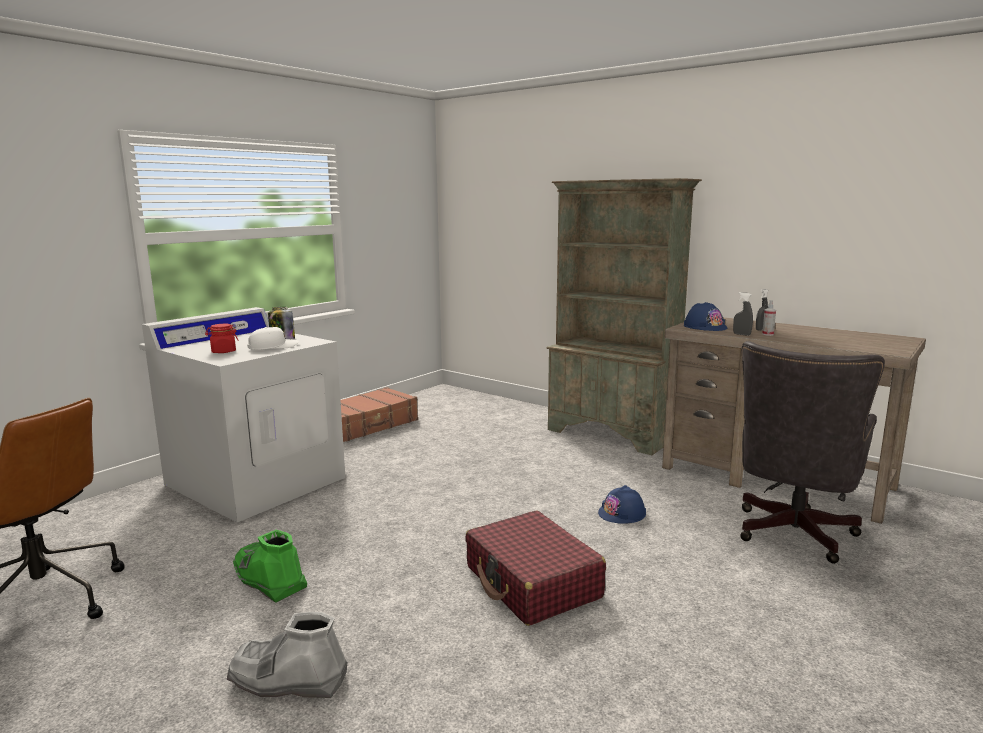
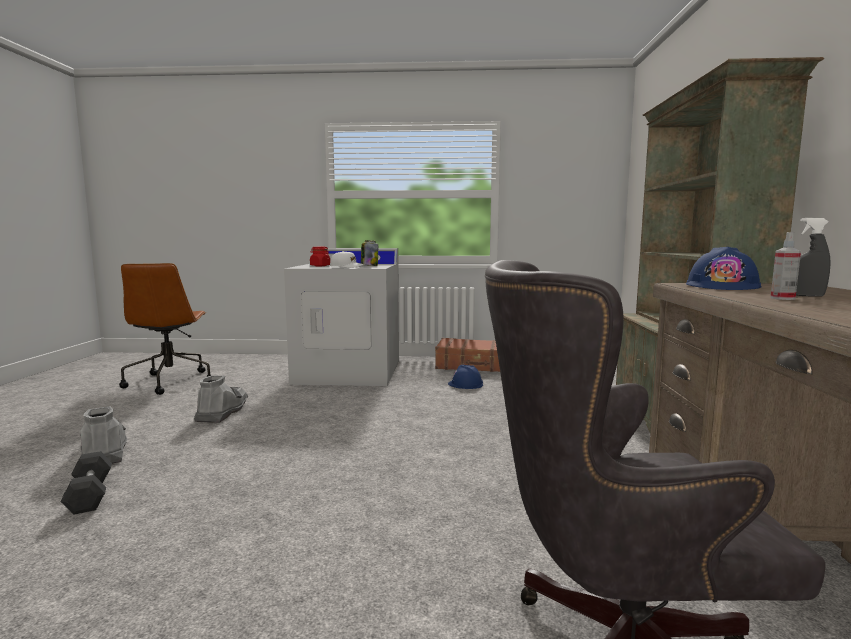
camera: 55 degrees right, 5 degrees down
green boot [233,530,307,603] -> grey boot [194,375,248,423]
red suitcase [465,510,606,626] -> none
blue hard hat [598,485,646,524] -> blue hard hat moved to [448,365,483,389]
grey spray bottle [733,292,753,336] -> none
none -> black dumbbell [61,451,112,515]

